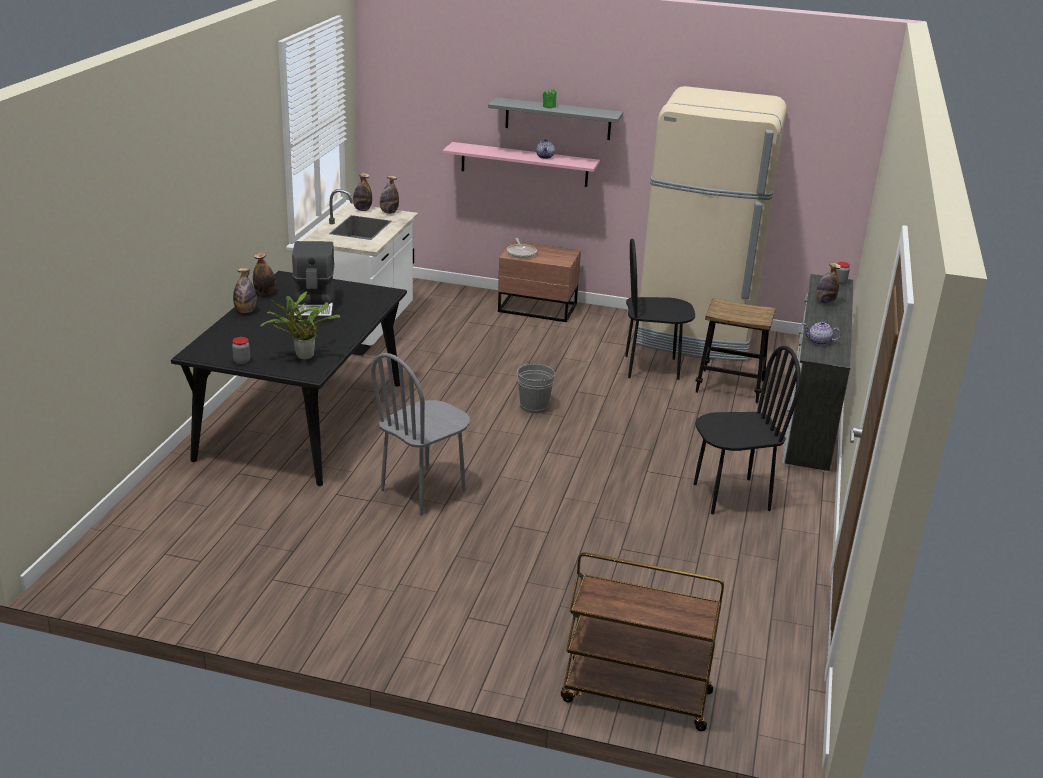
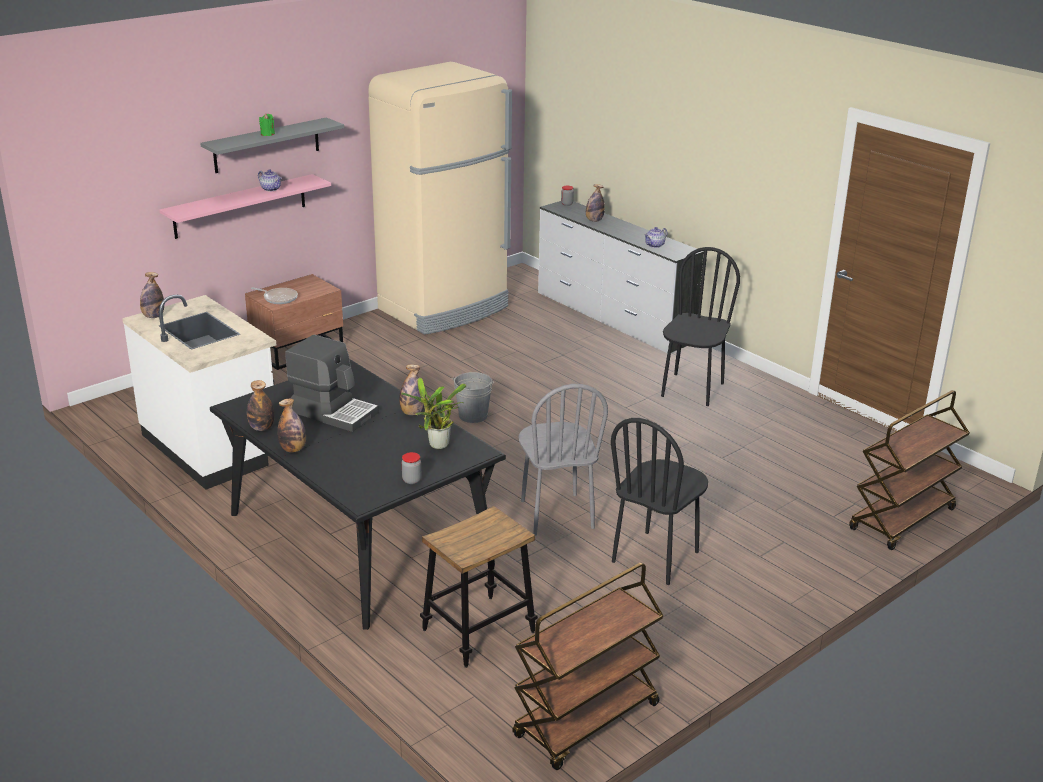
camera: 55 degrees left, 0 degrees up
bottle [380,175,399,214] -> bottle moved to [399,364,426,415]
black chair [625,239,695,380] -> black chair moved to [611,418,708,585]
stool [695,298,776,403] -> stool moved to [420,506,538,668]
none -> brown cart [512,563,663,770]

